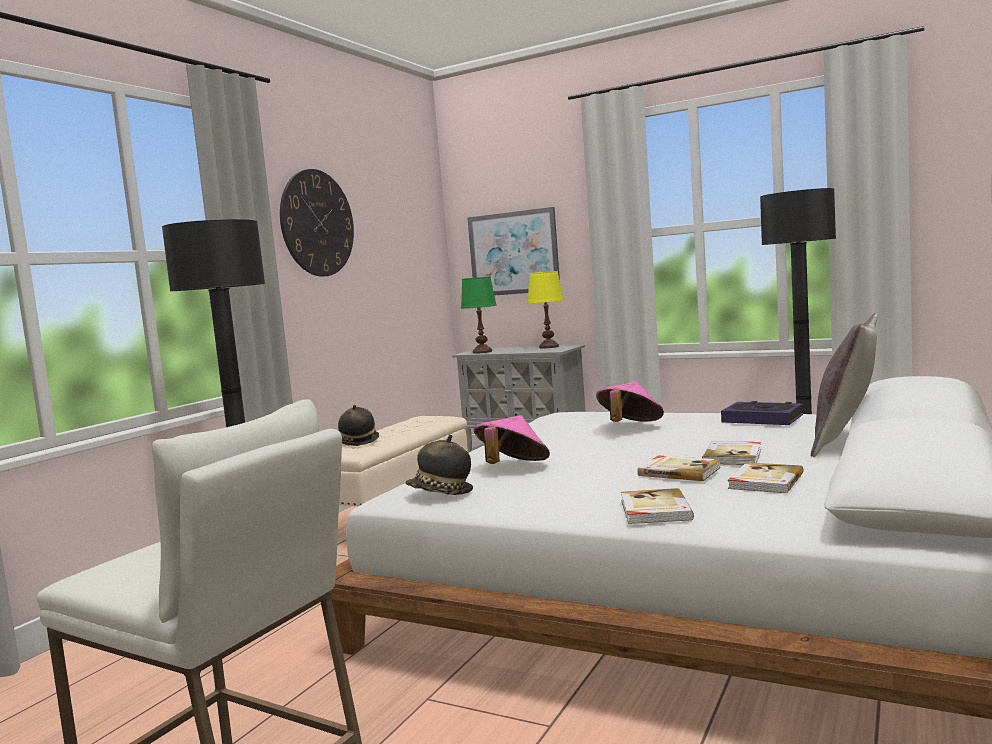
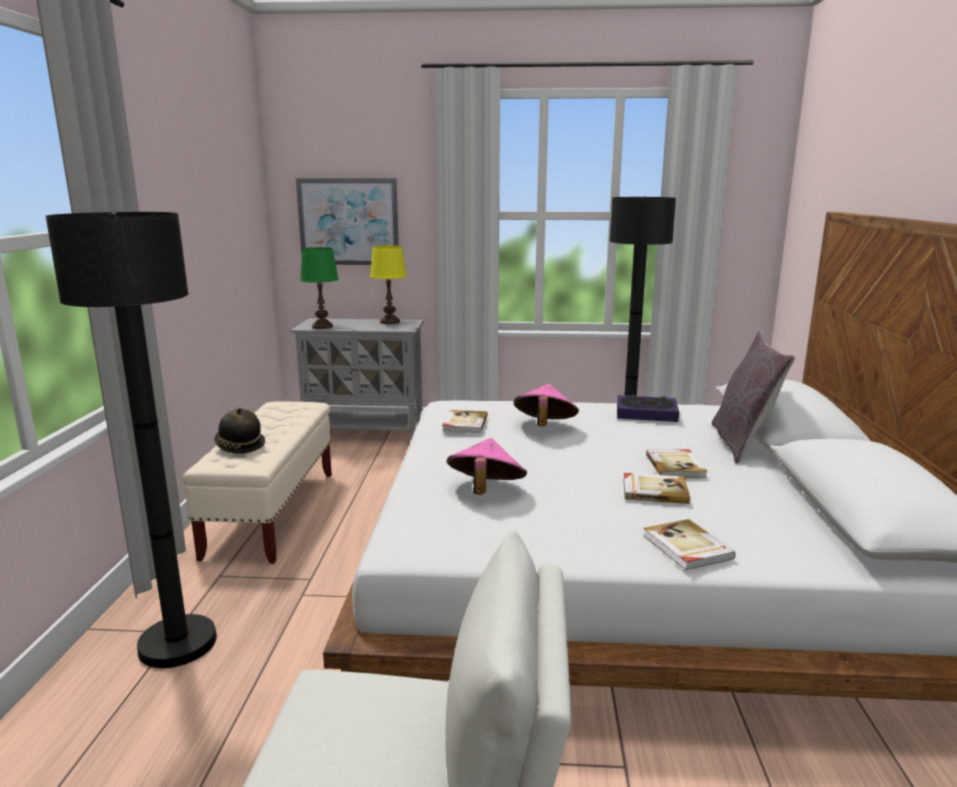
camera: 25 degrees left, 10 degrees up
wall clock [280,169,354,277] -> none
hat [405,435,473,495] -> none
book [728,462,804,493] -> book moved to [442,410,488,433]

